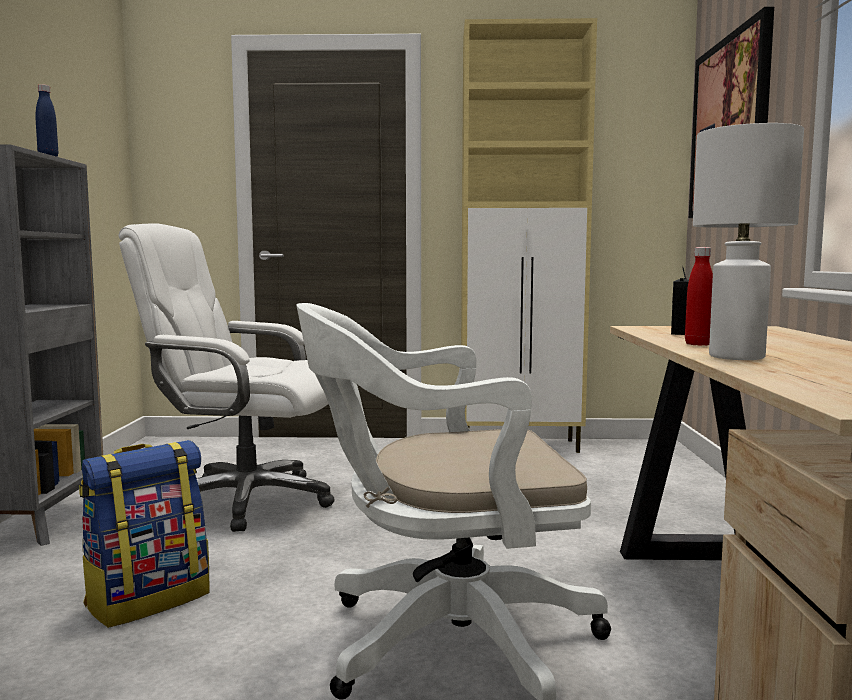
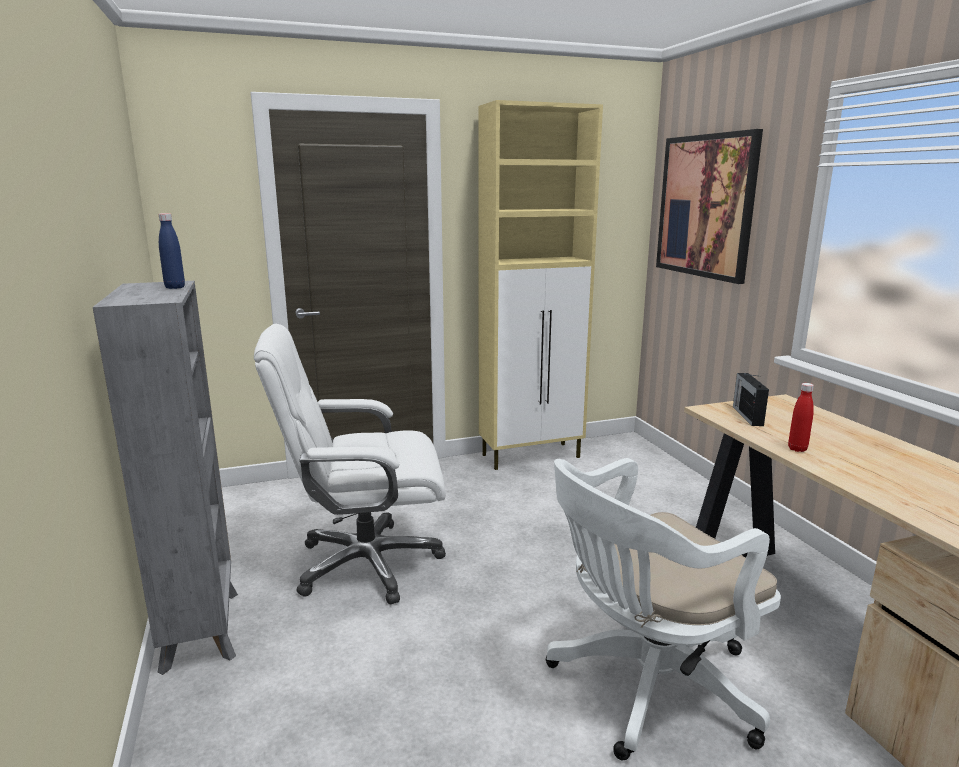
camera: 20 degrees left, 10 degrees up
backpack [79,440,209,628] -> none
white table lamp [693,123,804,360] -> none

